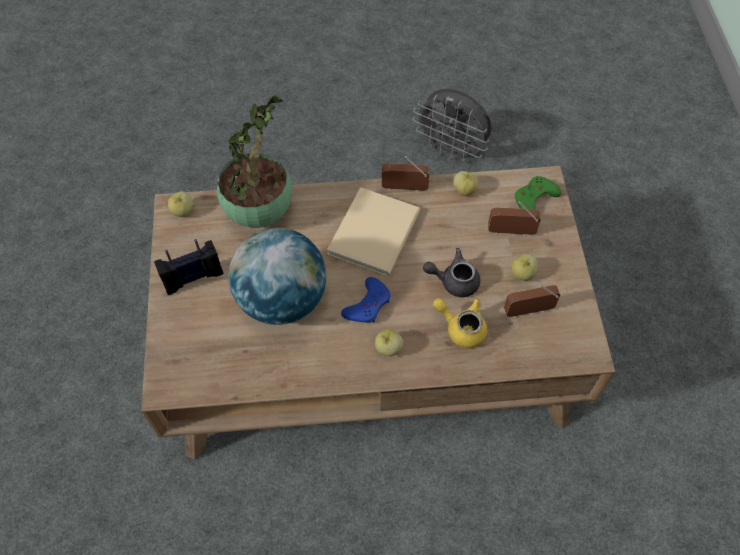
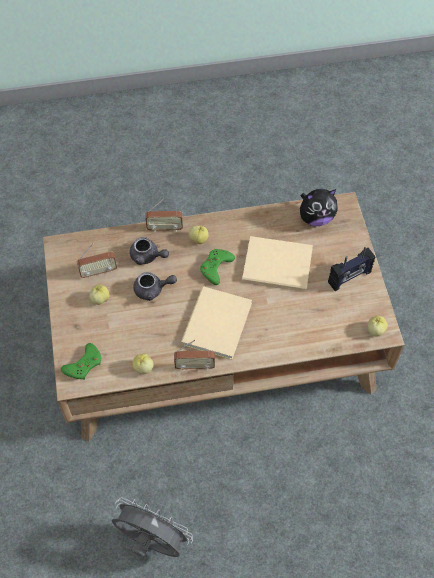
camera: 175 degrees right, 0 degrees up
potted plant [217,96,292,228] -> none
globe [229,228,327,325] -> beige book [242,236,313,291]
blue game controller [341,277,390,323] -> green game controller [200,249,235,285]
yellow teapot [433,298,488,348] -> grey teapot [130,237,169,265]
radio [488,202,541,237] -> radio moved to [145,198,183,232]
none -> plush toy [300,189,338,226]

